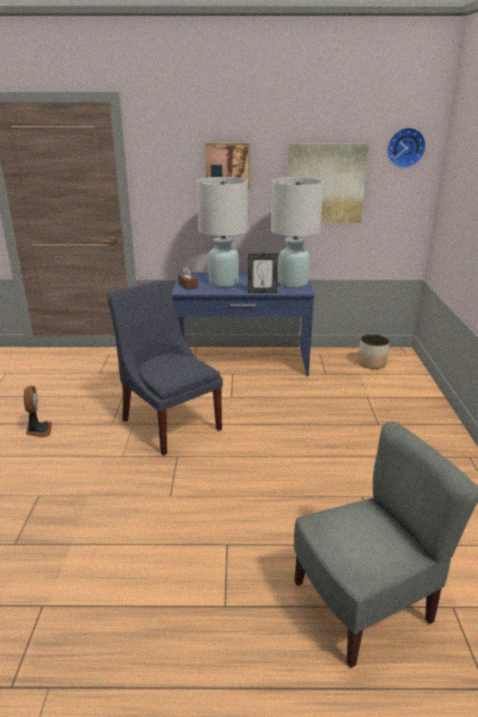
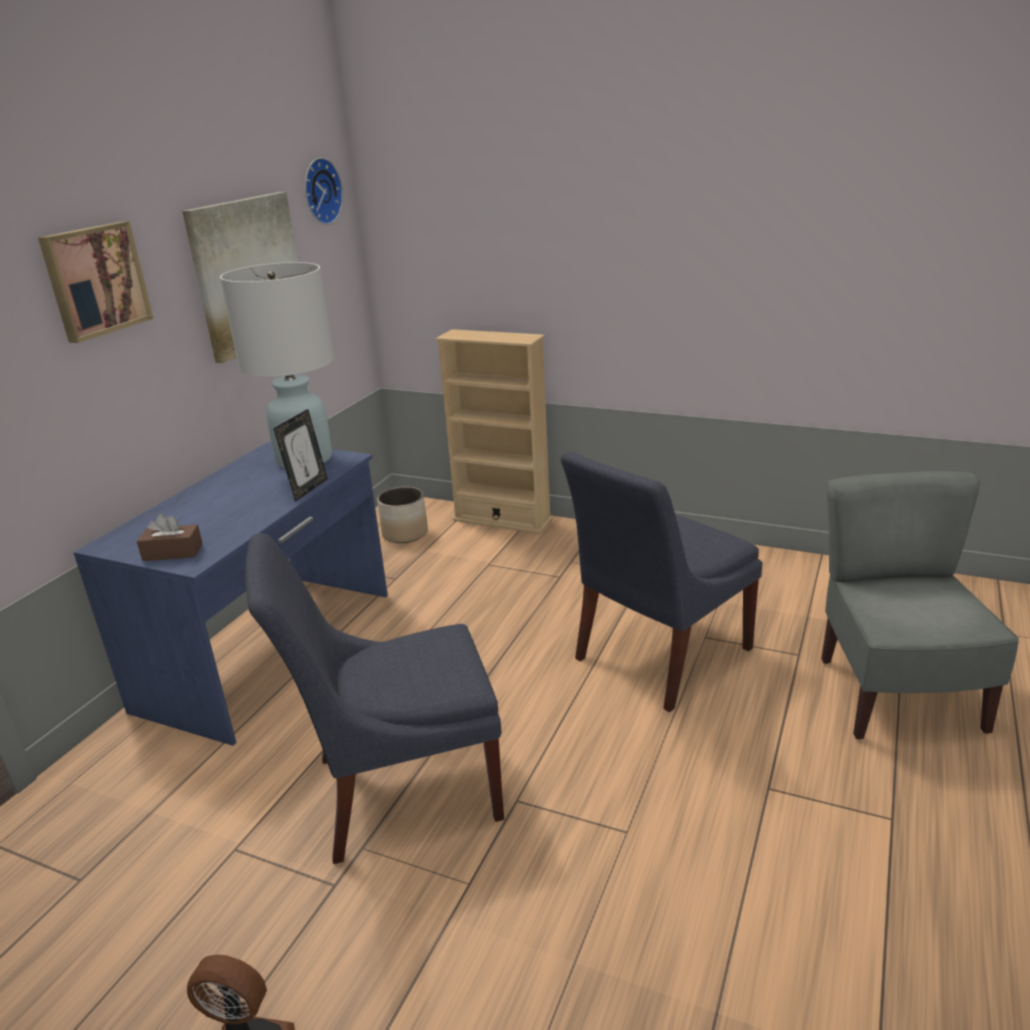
camera: 65 degrees left, 0 degrees up
white table lamp [197,177,248,287] -> none
none -> beige bookcase [435,329,552,534]
none -> blue chair [561,452,762,712]

